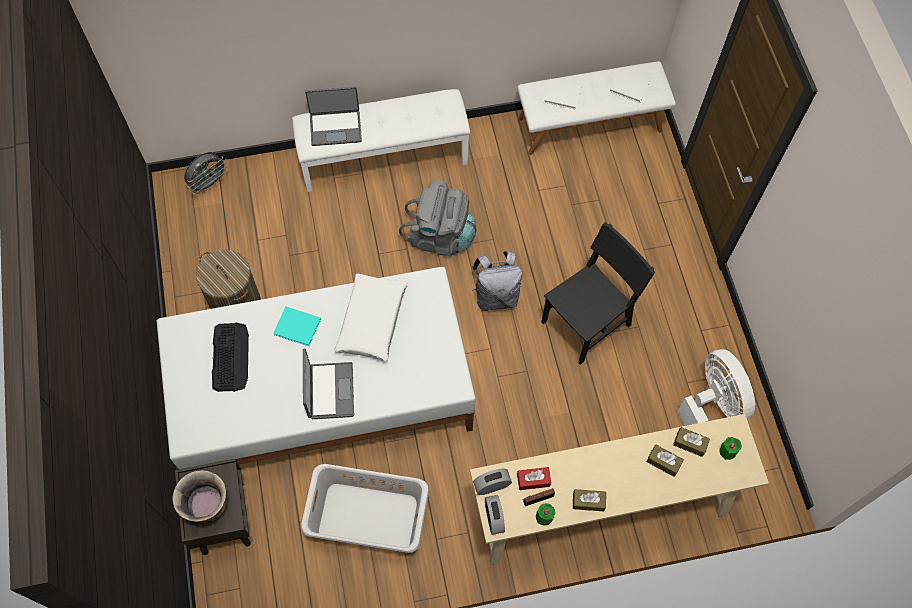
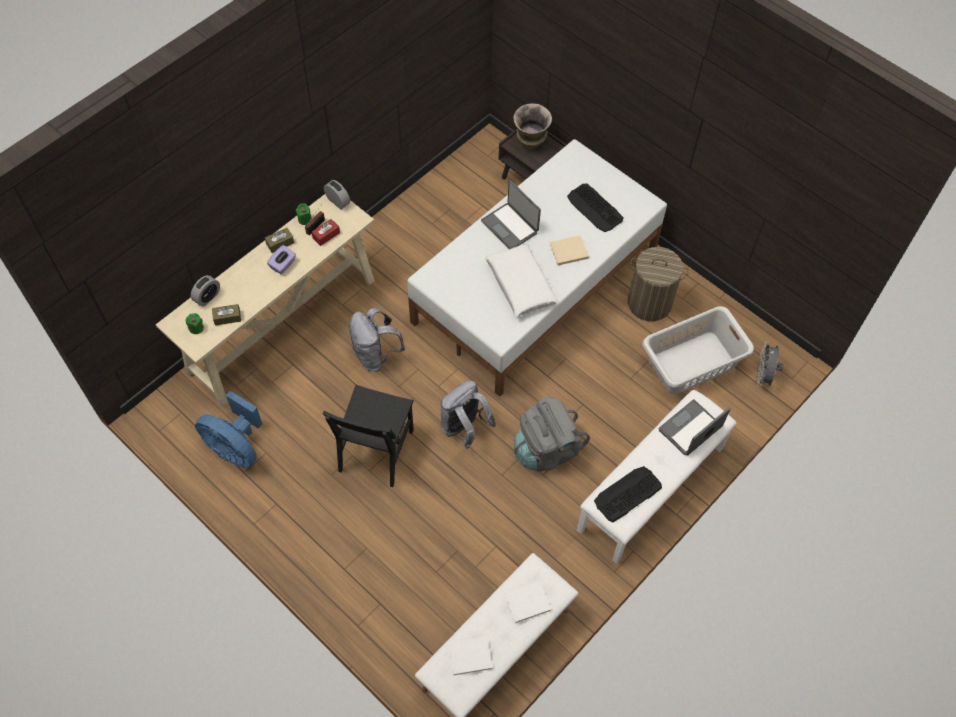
camera: 145 degrees right, 5 degrees down
turquoise book [274,307,321,346] -> beige book [550,235,589,265]
grey laundry basket [301,464,429,553] -> grey laundry basket moved to [642,306,754,394]
alarm clock [473,469,512,495] -> alarm clock moved to [191,275,220,306]
brown tissue box [646,445,684,477] -> none
white fan [677,349,755,426] -> blue fan [195,391,262,468]
none -> purple tissue box [267,245,296,274]
none -> grey backpack [349,308,405,372]
none -> keyboard [594,466,662,522]

